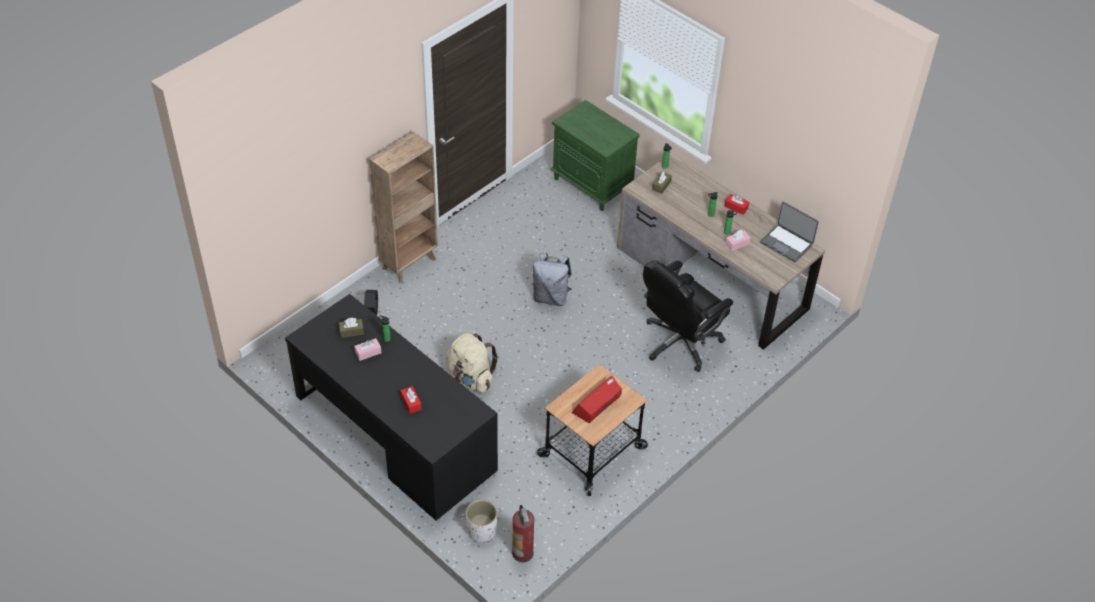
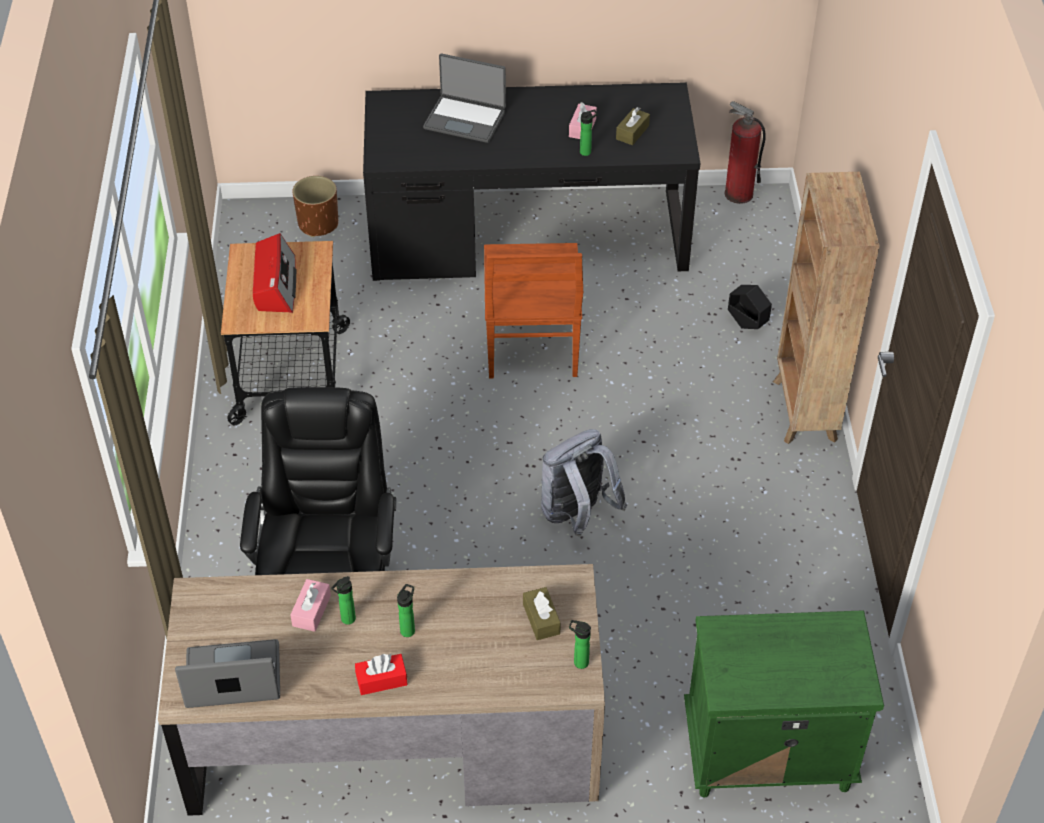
camera: 135 degrees right, 0 degrees up
red tissue box [400,386,422,414] -> laptop [423,53,506,143]
beige backpack [446,334,498,393] -> brown chair [484,243,583,378]
white planter [466,500,497,542] -> brown planter [292,176,338,237]
fire extinguisher [512,505,534,562] -> fire extinguisher moved to [724,101,766,204]

